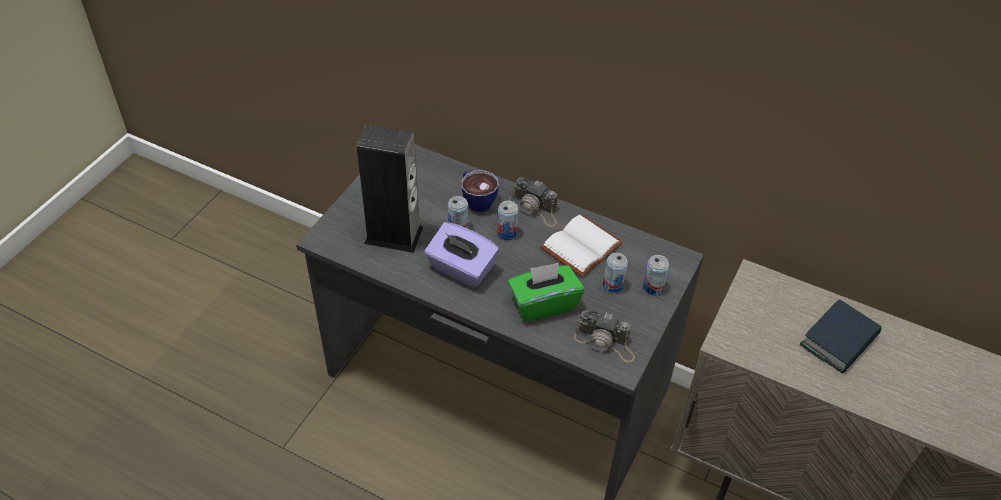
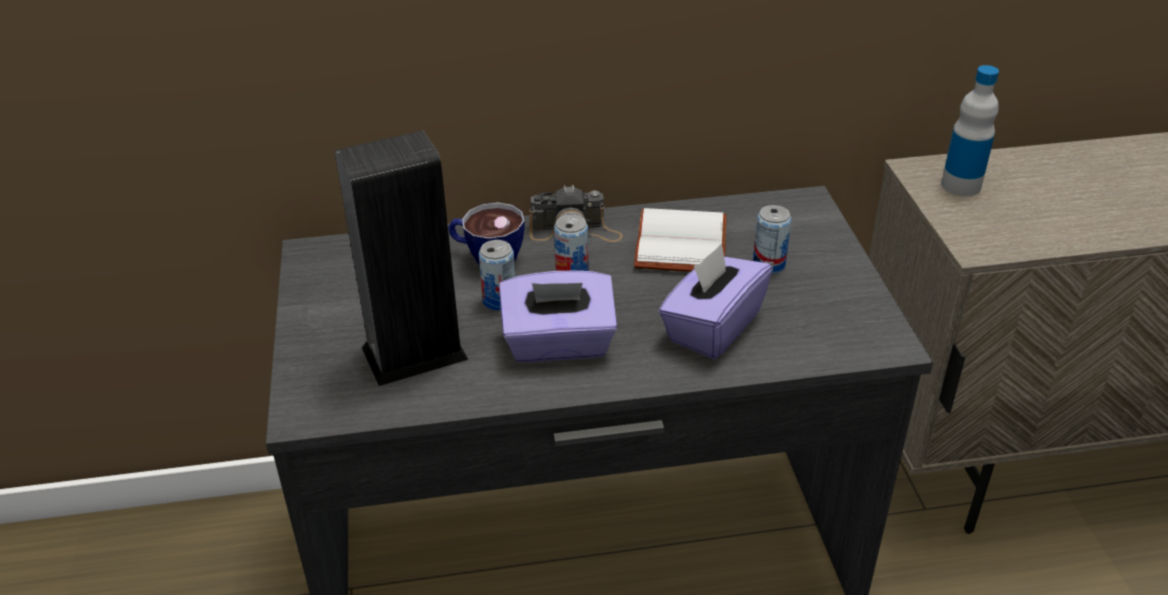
camera: 35 degrees left, 10 degrees down
green tissue box [508,263,584,322] -> purple tissue box [659,243,772,359]
camera [574,310,635,362] -> none
can [643,255,669,296] -> none
book [800,299,881,373] -> none
none -> bottle [941,65,999,196]

